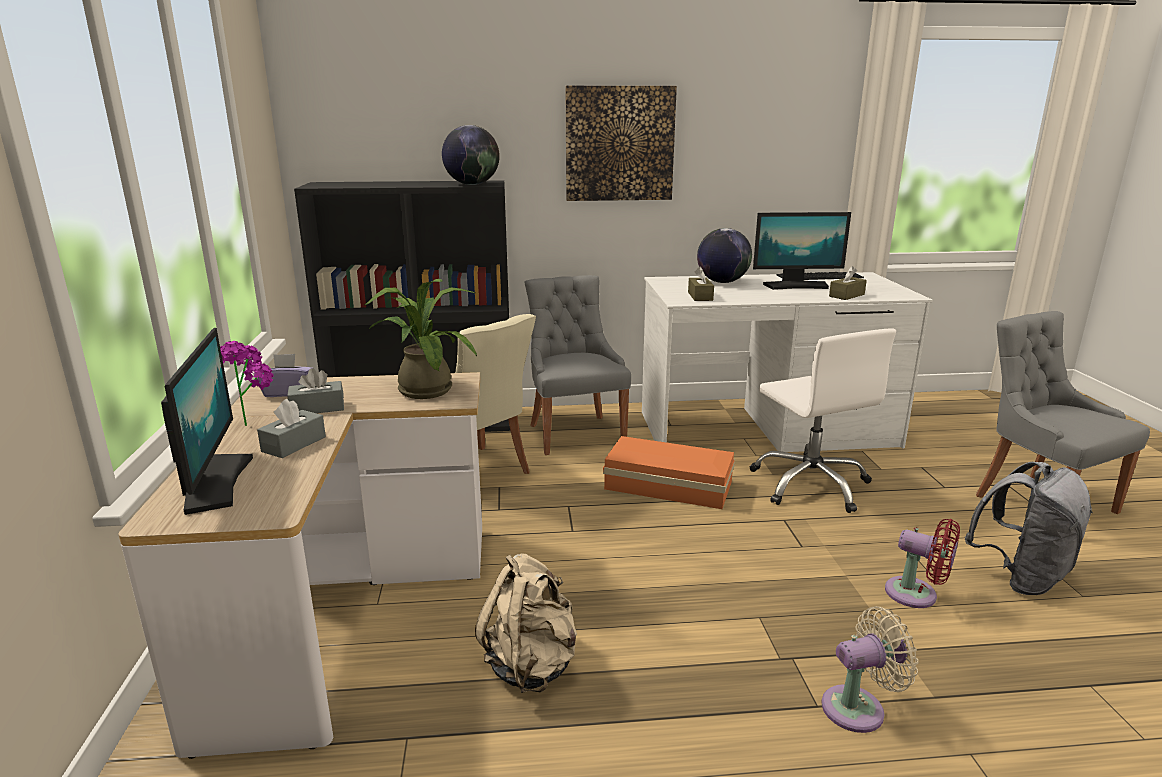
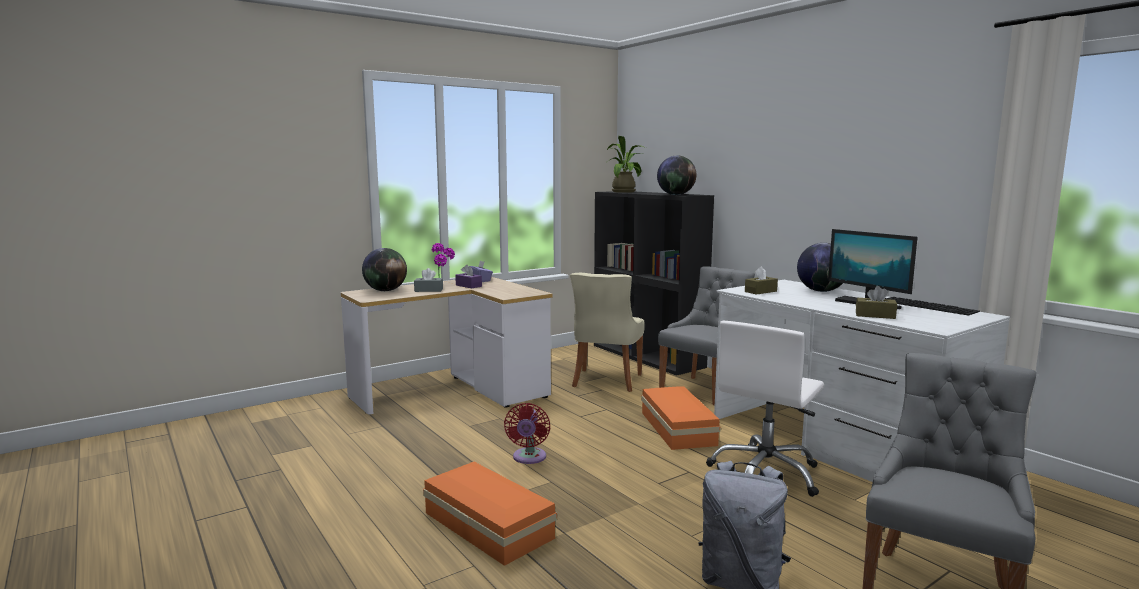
camera: 60 degrees right, 10 degrees down
monitor [161,328,253,515] -> globe [362,248,407,291]
grey tissue box [287,368,344,413] -> purple tissue box [455,265,482,288]
potted plant [365,279,477,399] -> potted plant moved to [607,136,646,193]
beige backpack [475,554,577,693] -> none
picture [565,86,677,201] -> none
beige fan [822,606,919,733] -> orange storage box [423,462,557,566]
red fan [885,519,960,608] -> red fan moved to [504,403,550,464]

